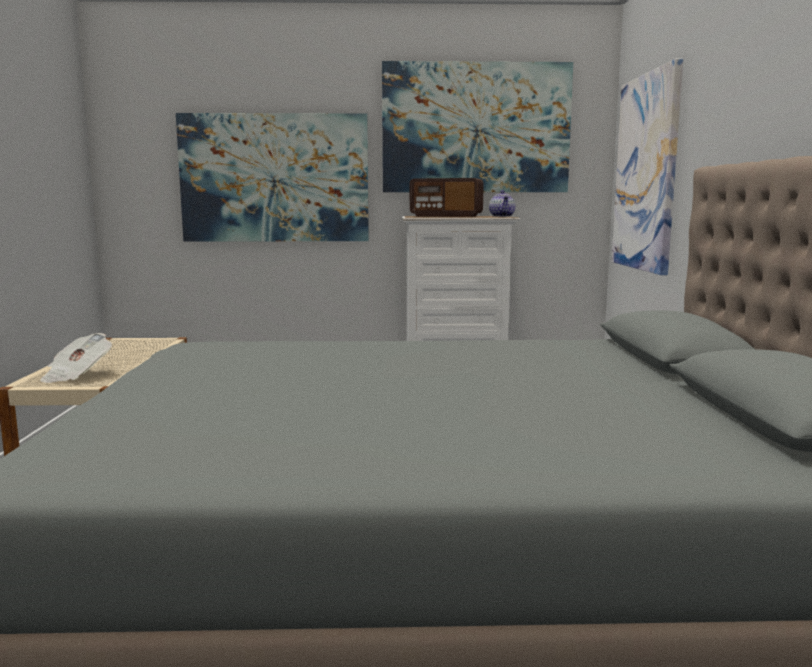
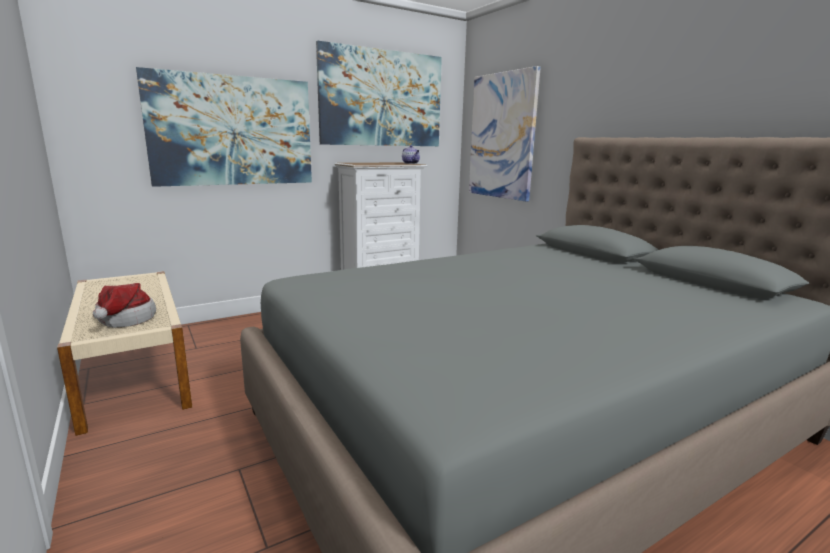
camera: 30 degrees left, 5 degrees up
newspaper [40,333,112,383] -> hat [93,283,156,328]
radio [410,178,484,217] -> none

